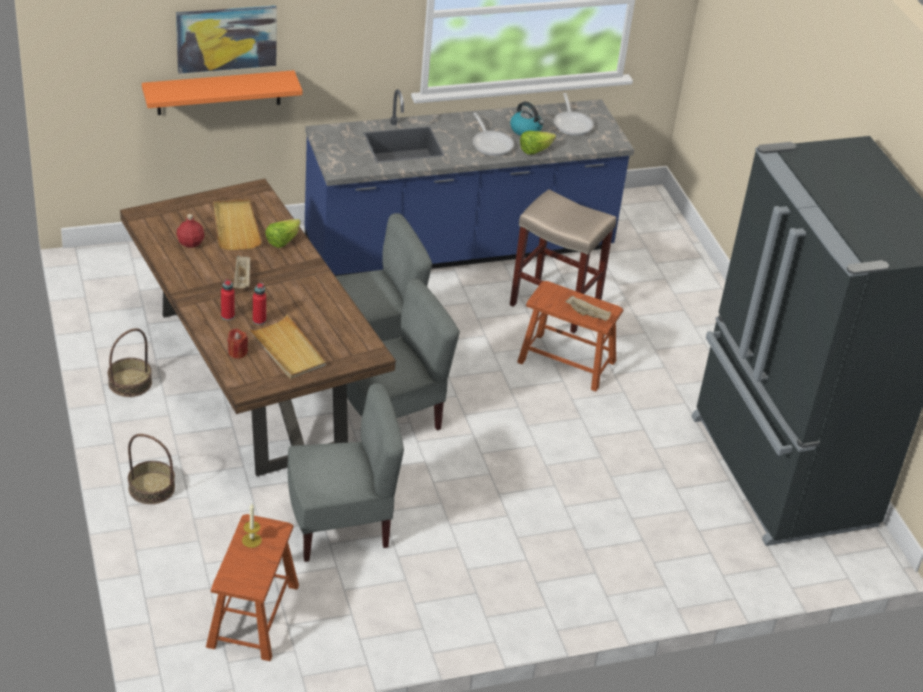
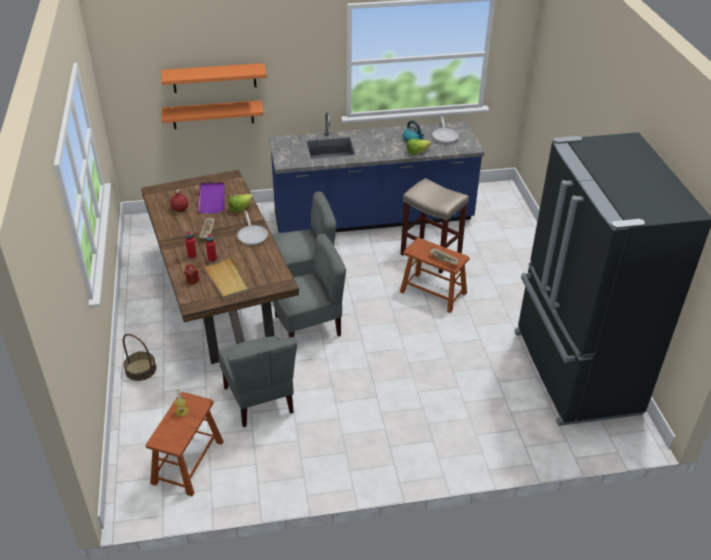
camera: 10 degrees right, 0 degrees up
basket [108,328,152,397] -> none
picture [176,5,277,74] -> orange shelf [161,63,267,93]
beige tray [213,199,262,250] -> purple tray [197,182,225,214]
grey chair [287,383,404,562] -> grey chair turned 75 degrees clockwise [218,336,297,427]
frying pan [473,113,514,156] -> frying pan moved to [237,211,268,245]

